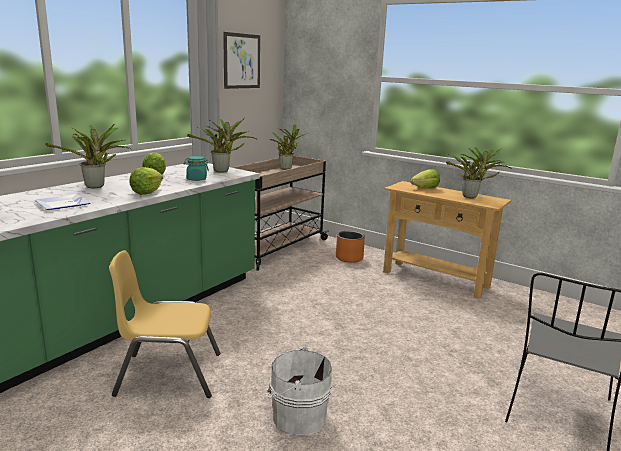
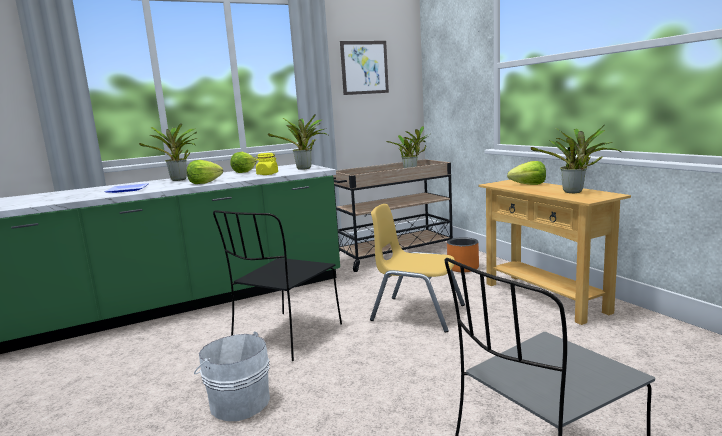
camera: 30 degrees right, 5 degrees down
yellow chair [109,250,220,398] -> yellow chair moved to [370,204,465,333]
turquoise jar [183,156,209,181] -> yellow jar [255,153,278,175]
none -> black chair [213,210,342,361]

